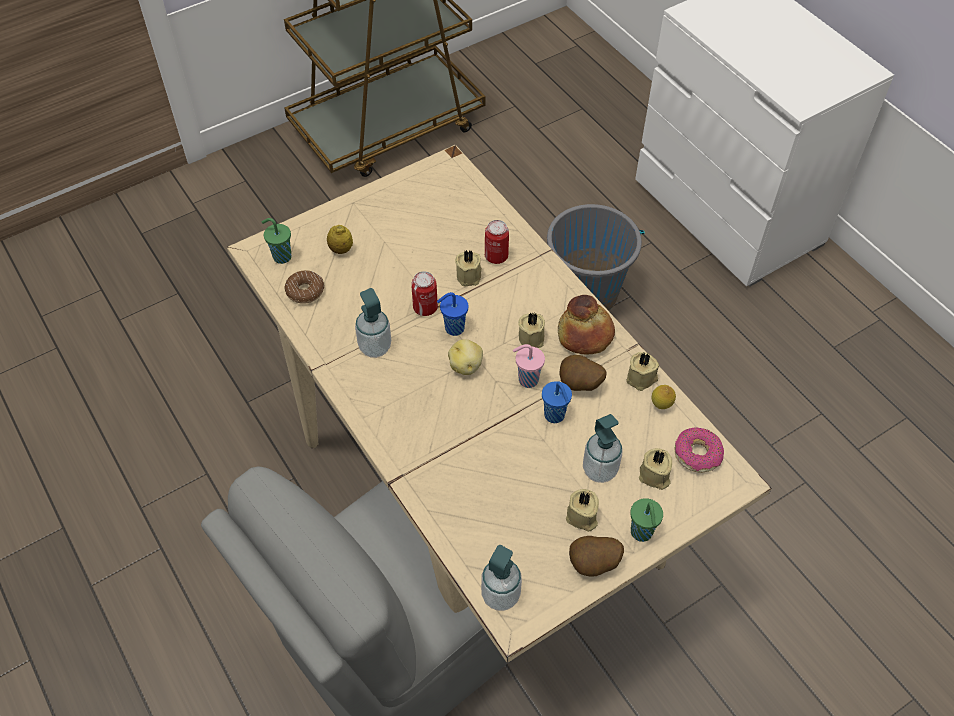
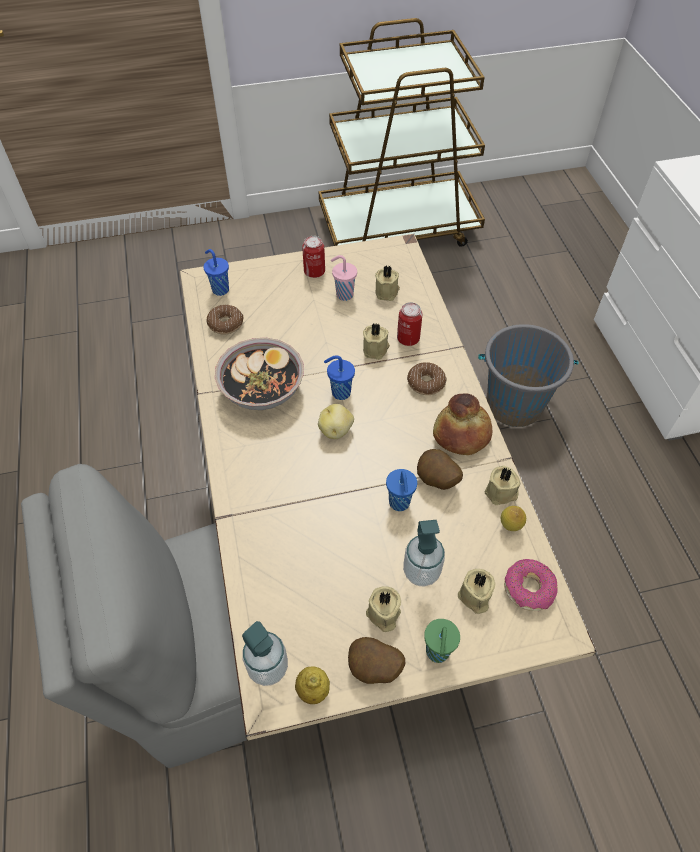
camera: 20 degrees right, 0 degrees up
green cup [262,218,291,264] -> blue cup [204,249,229,296]
lemon [327,225,353,254] -> lemon moved to [295,666,330,704]
soap dispenser [355,288,391,358] -> bowl [215,338,304,410]
can [411,271,438,316] -> can moved to [302,236,325,278]
pink cup [513,344,545,388] -> pink cup moved to [331,255,357,301]
beige candle [518,313,545,348] -> beige candle moved to [375,265,400,301]
none -> donut [407,362,447,395]

